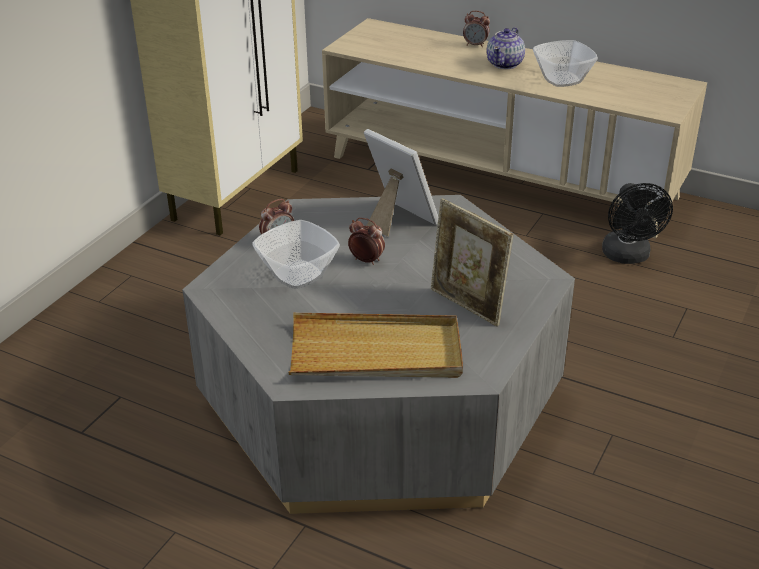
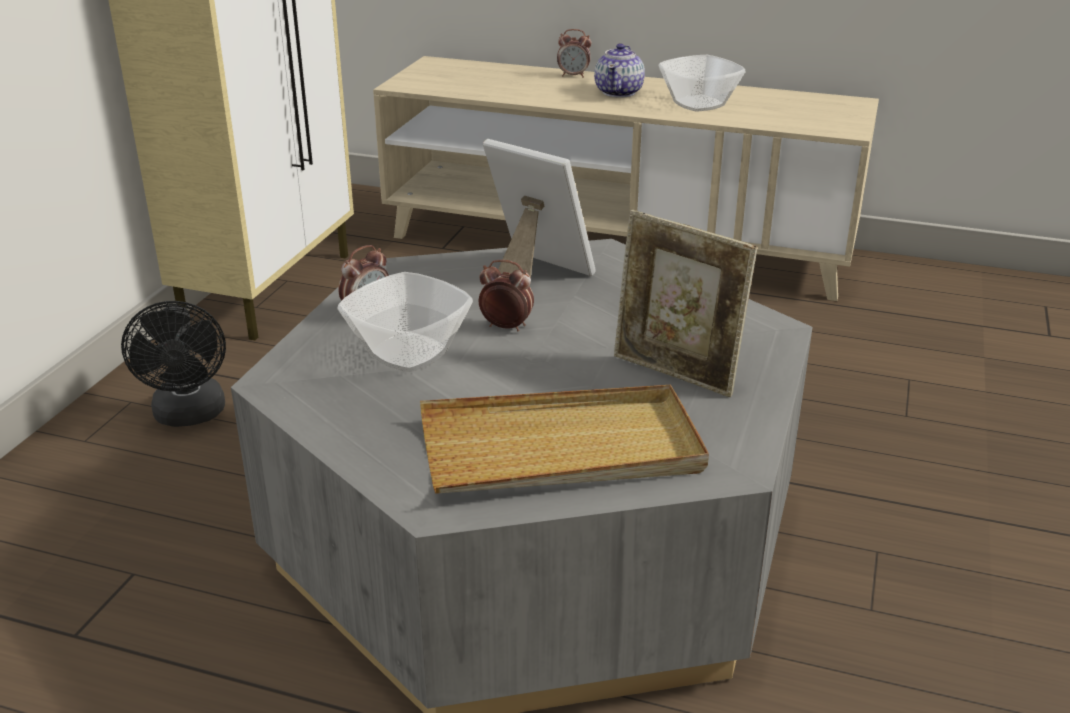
camera: 10 degrees left, 5 degrees down
black fan [602,183,673,264] -> black fan moved to [121,301,226,427]

